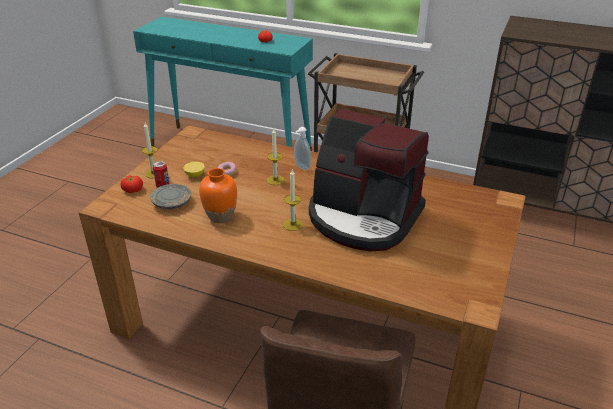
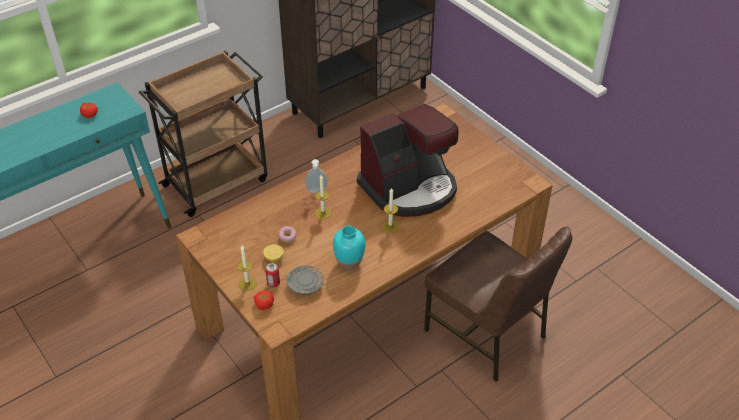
camera: 60 degrees left, 10 degrees up
orange vase [199,168,237,223] -> turquoise vase [333,226,365,270]

